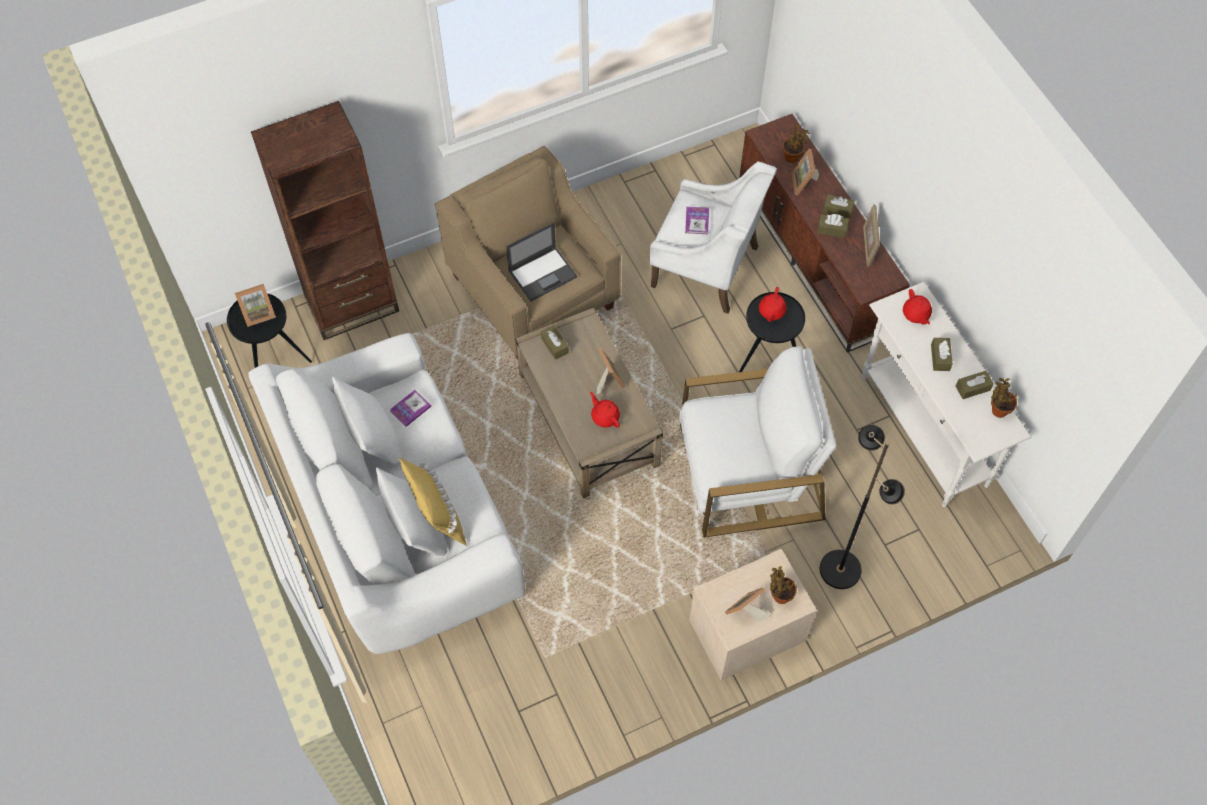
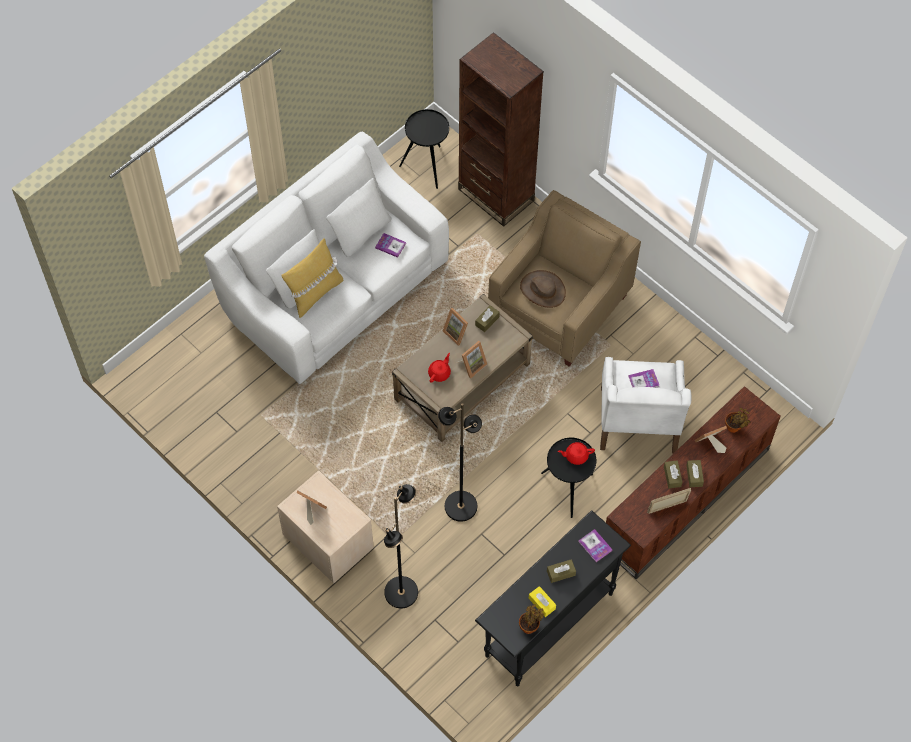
camera: 70 degrees right, 0 degrees up
picture frame [235,284,276,327] -> picture frame moved to [443,308,468,346]
laptop [506,222,577,301] -> brown hat [520,270,566,308]
white armchair [679,346,836,538] -> black floor lamp [437,403,482,522]
potted plant [770,566,797,604] -> none
white console table [861,282,1031,507] -> black console table [475,510,631,686]
red teapot [903,289,932,325] -> book [579,529,612,562]
brown tissue box [956,371,994,399] -> yellow tissue box [529,586,556,617]

